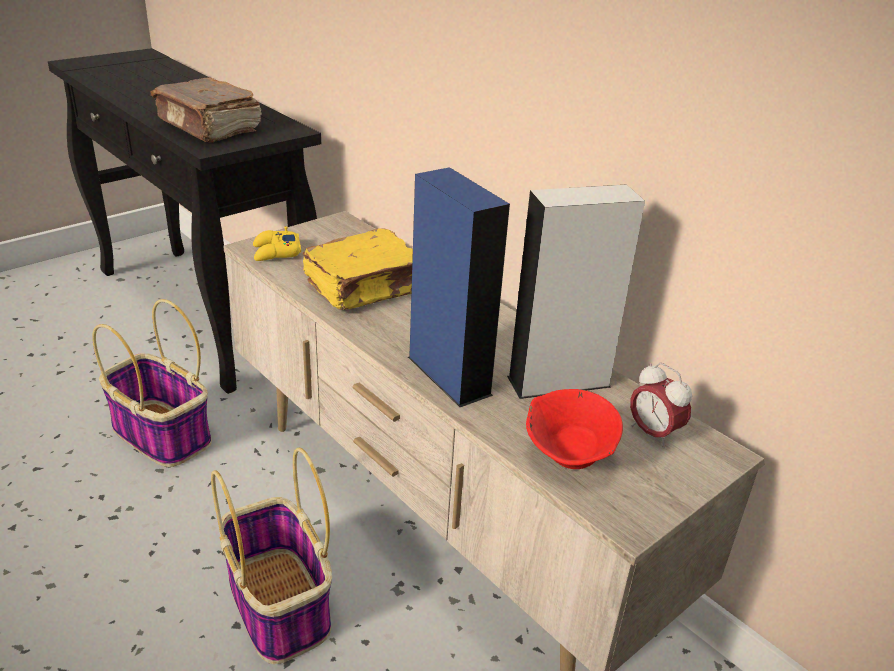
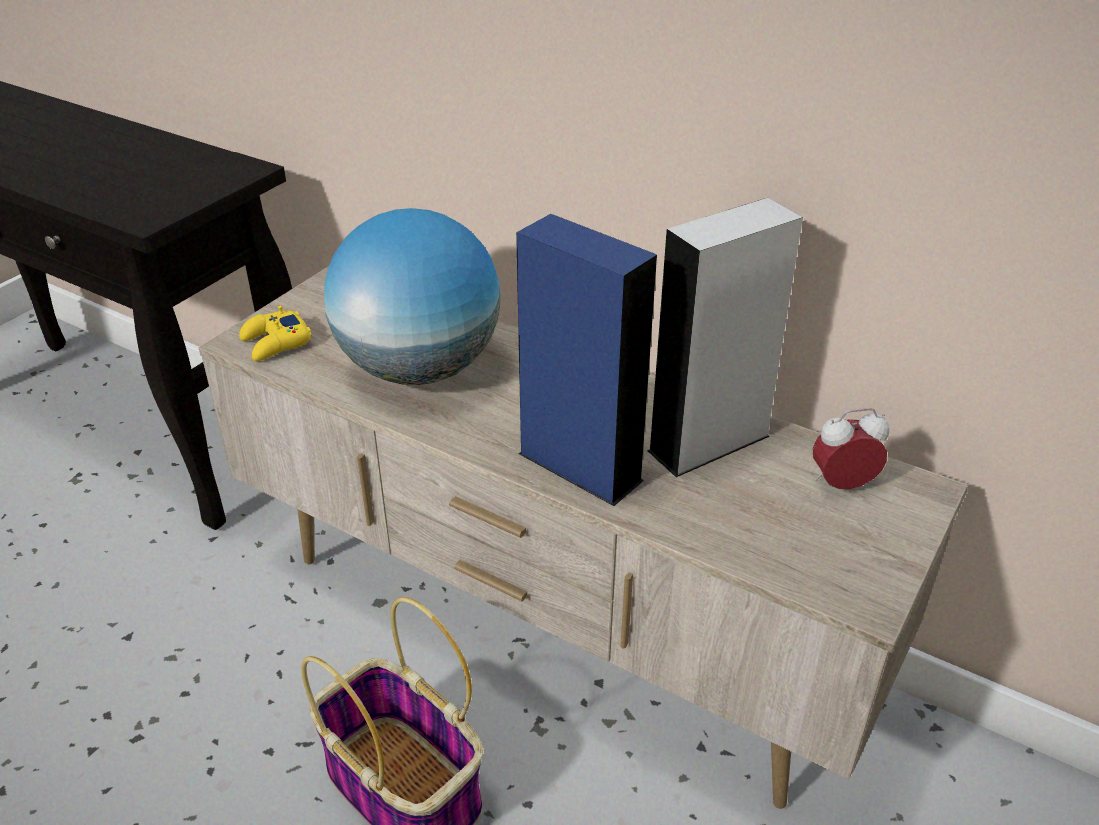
camera: 15 degrees left, 5 degrees up
basket [92,299,212,467] -> none
brown book [150,77,262,142] -> none
yellow book [303,228,413,310] -> globe [324,208,501,385]
red bowl [526,389,623,469] -> none
alarm clock [630,362,692,448] -> alarm clock turned 135 degrees clockwise [813,408,890,489]

